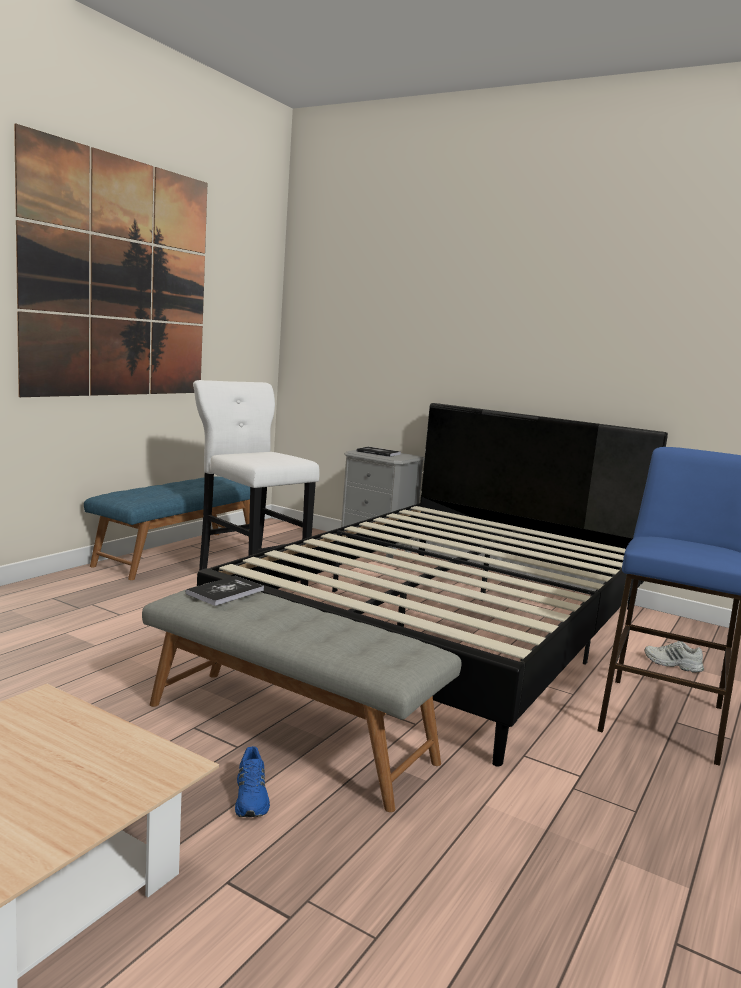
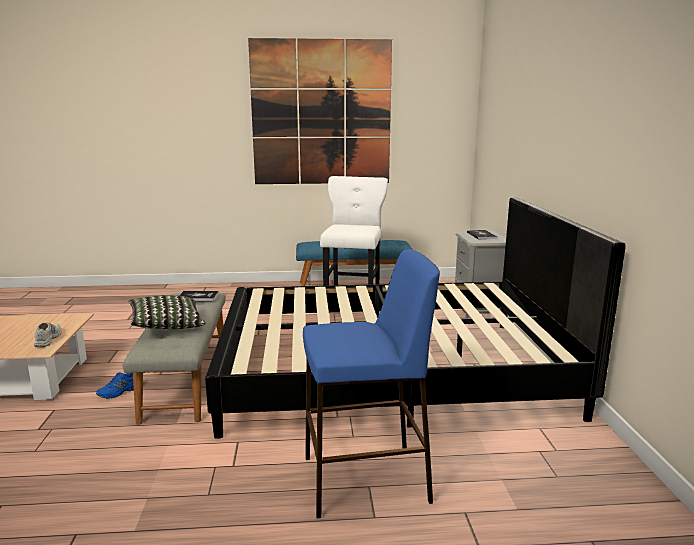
camera: 55 degrees right, 5 degrees up
white shoe [645,641,704,673] -> white shoe moved to [34,322,62,347]
none -> pillow [129,295,205,329]

